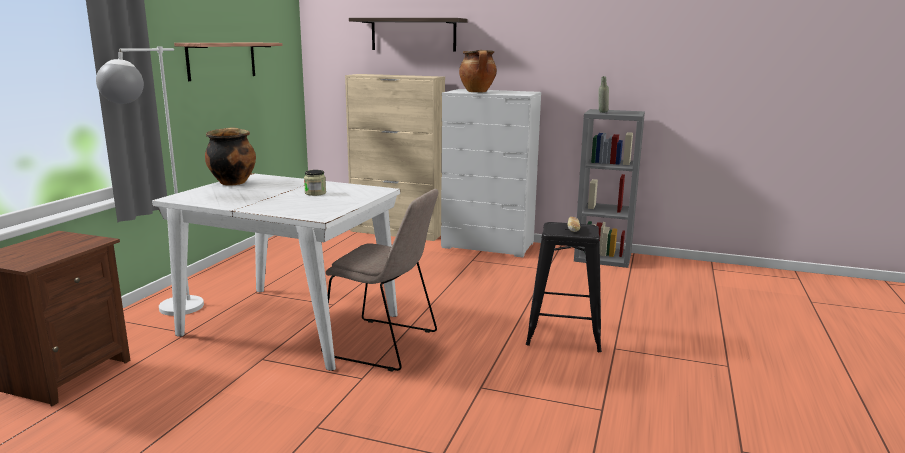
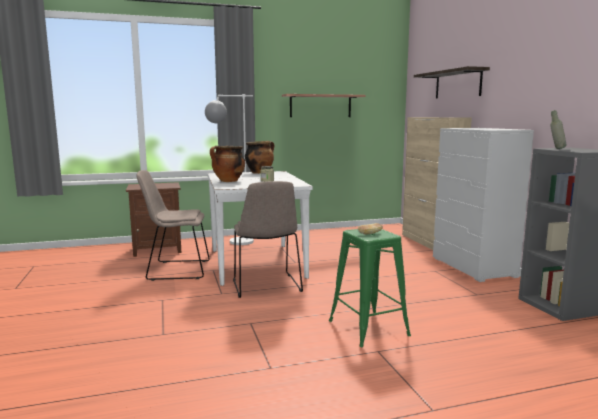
camera: 55 degrees right, 5 degrees down
cooking pot [459,50,497,92] -> cooking pot moved to [210,146,245,182]
black stool [526,222,602,352] -> green stool [329,229,411,347]
none -> beige chair [137,170,210,281]

